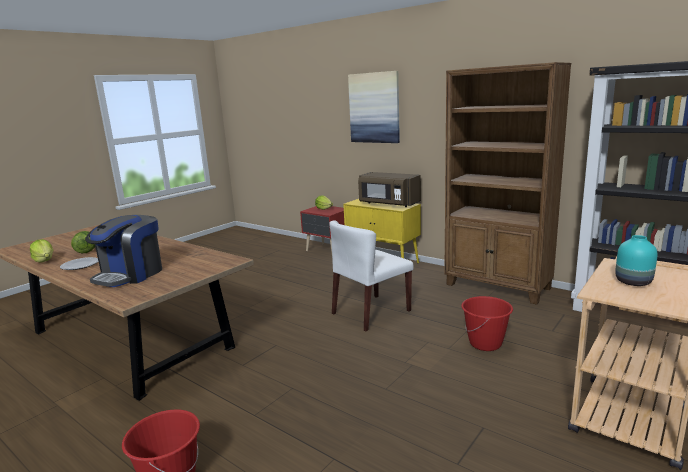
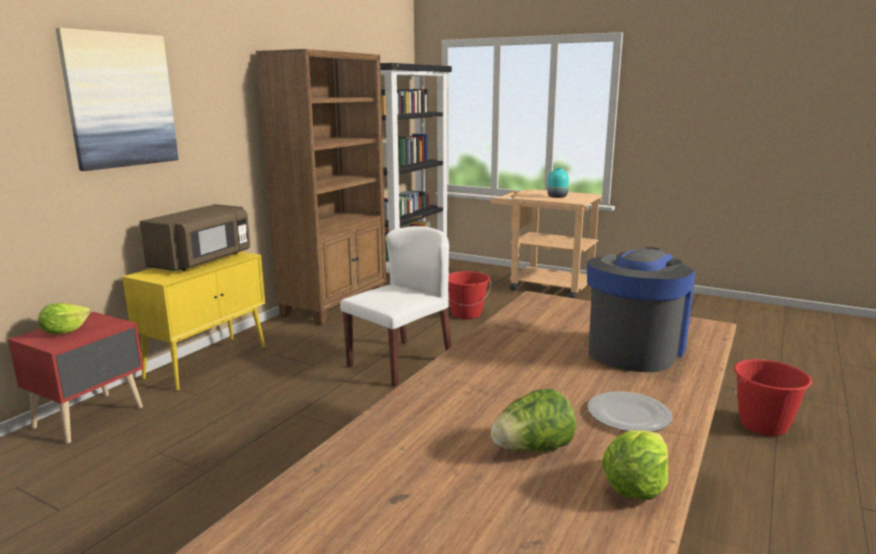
camera: 100 degrees left, 0 degrees up
coffee machine [85,215,162,287] -> coffee machine turned 75 degrees counterclockwise [587,247,695,372]
white chair [329,220,414,331] -> white chair turned 90 degrees counterclockwise [340,226,451,387]

